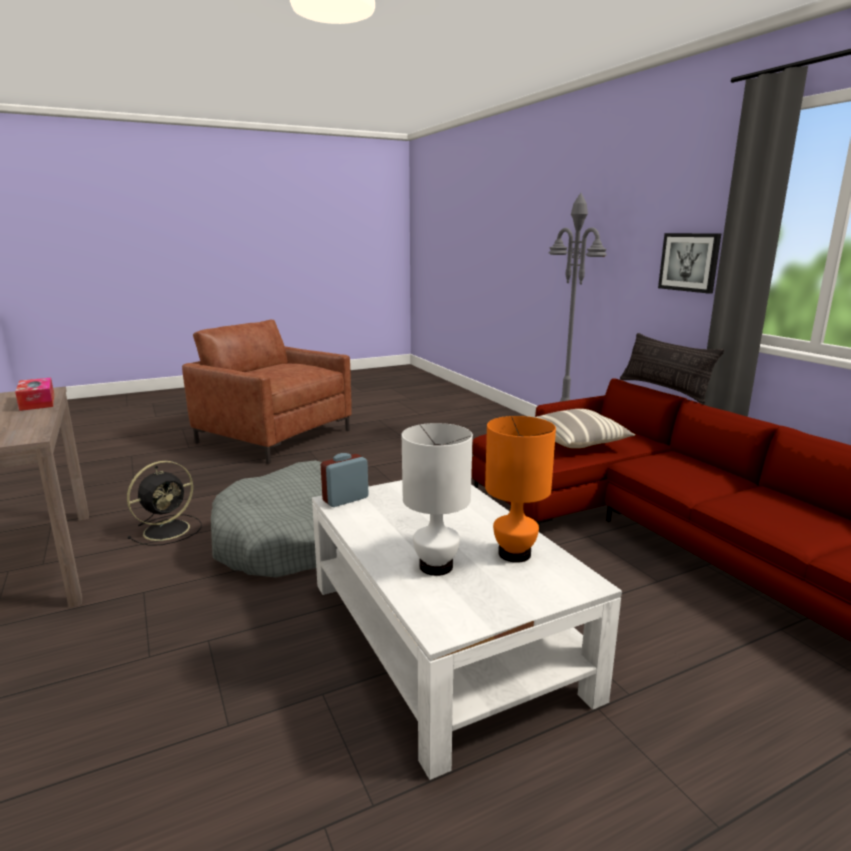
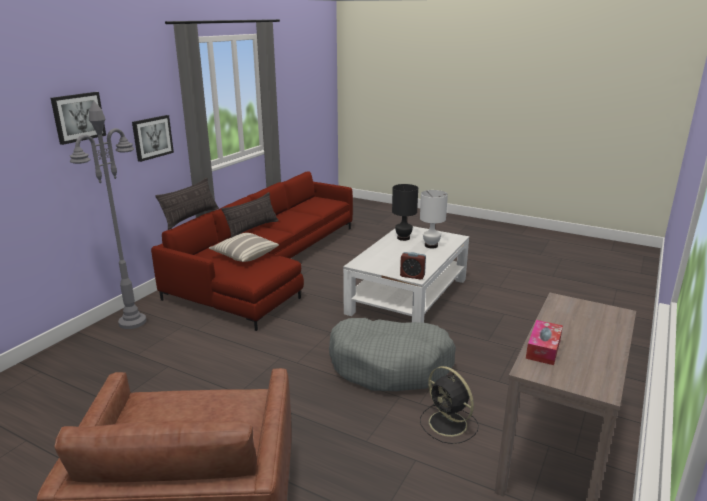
camera: 125 degrees left, 5 degrees up
black fan [127,461,202,546] -> black fan turned 135 degrees counterclockwise [420,366,479,444]
orange table lamp [485,416,556,563] -> black table lamp [392,184,418,241]
none -> picture [51,92,106,145]
none -> pillow [221,192,279,238]

